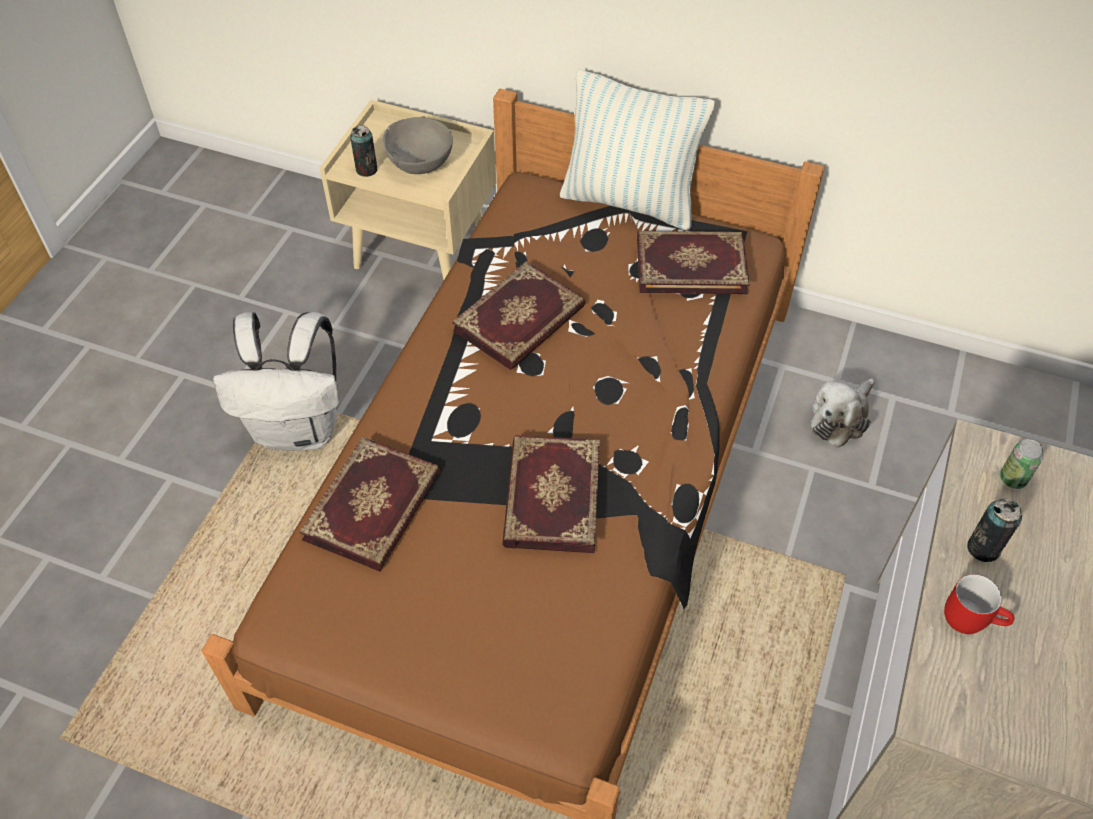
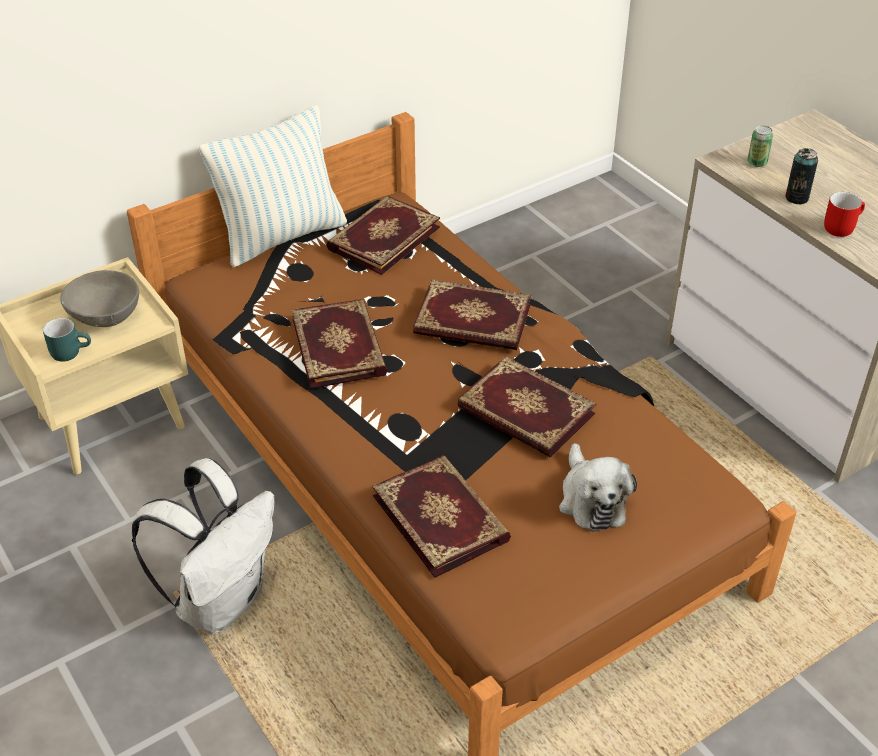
camera: 55 degrees left, 10 degrees down
can [350,125,377,177] -> turquoise mug [43,318,91,362]
plush toy [810,379,875,448] -> plush toy moved to [559,443,637,532]
none -> book [413,279,531,350]

